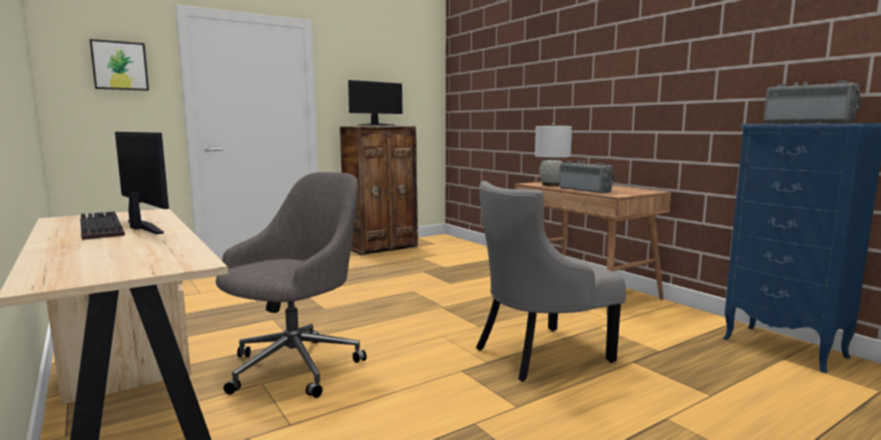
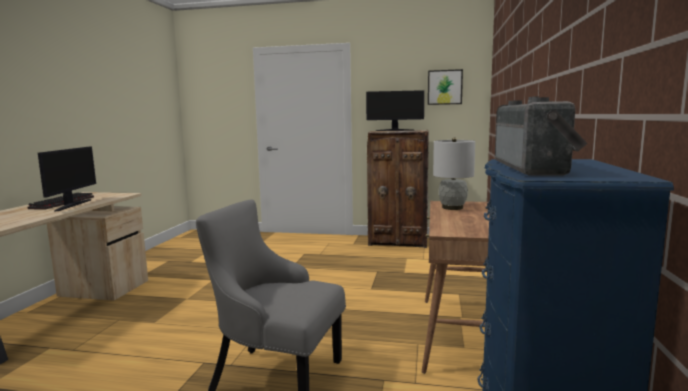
camera: 45 degrees right, 0 degrees up
picture [90,39,149,91] -> picture moved to [428,69,463,105]
grey office chair [216,172,367,398] -> none
radio [559,160,616,194] -> none

